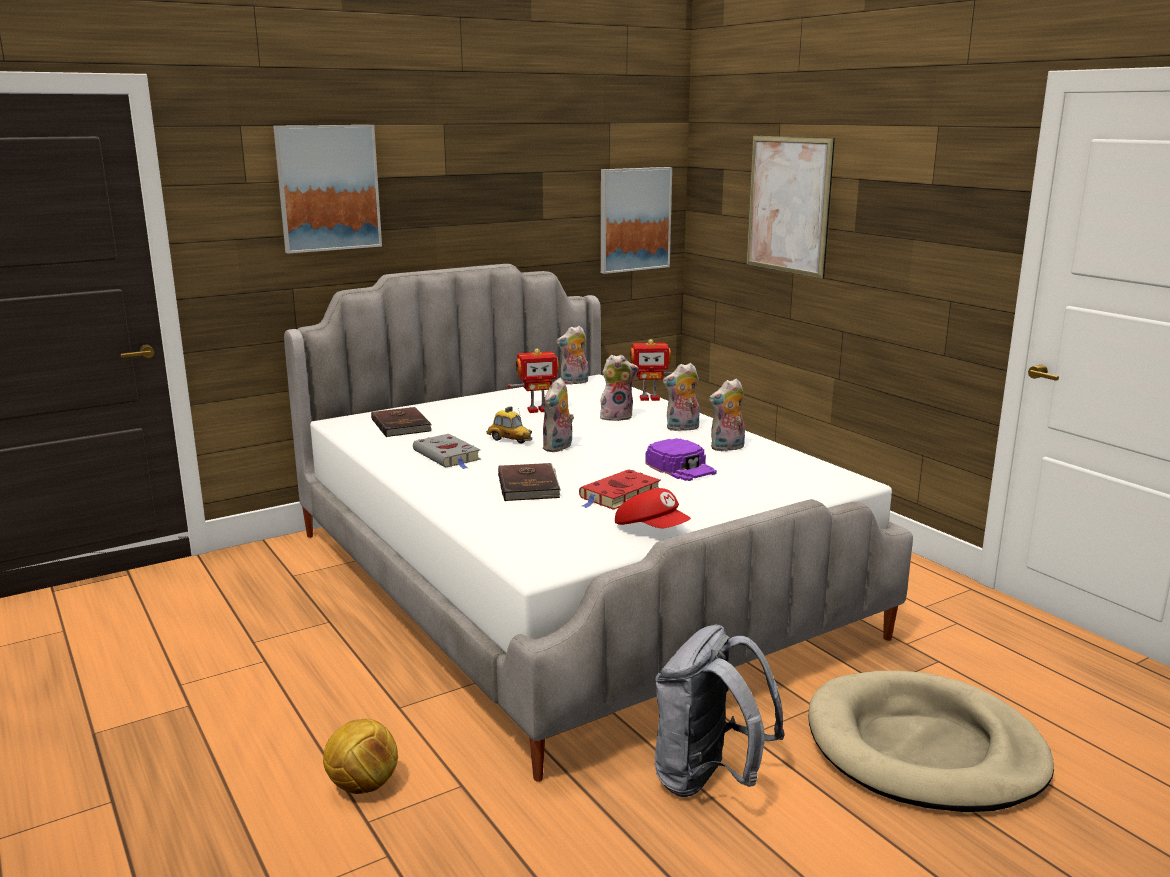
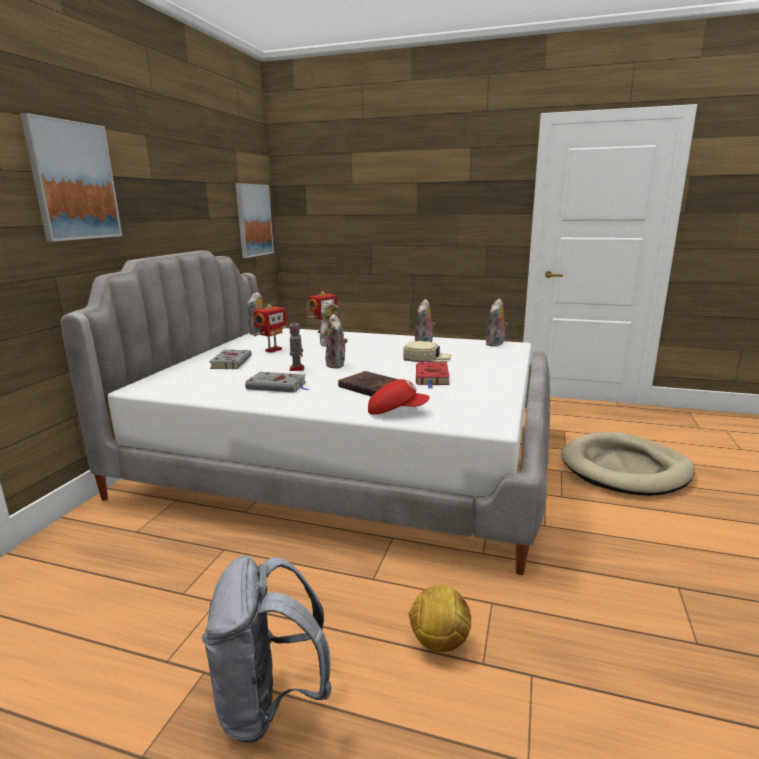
camera: 40 degrees left, 0 degrees up
brown book [371,407,432,437] -> none
toy car [486,406,532,444] -> toy robot [289,322,305,371]
red cap [615,488,691,528] -> red cap moved to [368,379,430,415]
purple cap [645,438,717,481] -> beige cap [403,341,452,363]
grey backpack [655,625,785,797] -> grey backpack moved to [202,556,332,743]
plush toy [663,363,700,431] -> plush toy moved to [485,299,508,346]
picture [747,136,835,279] -> none
none -> grey book [209,350,252,369]

